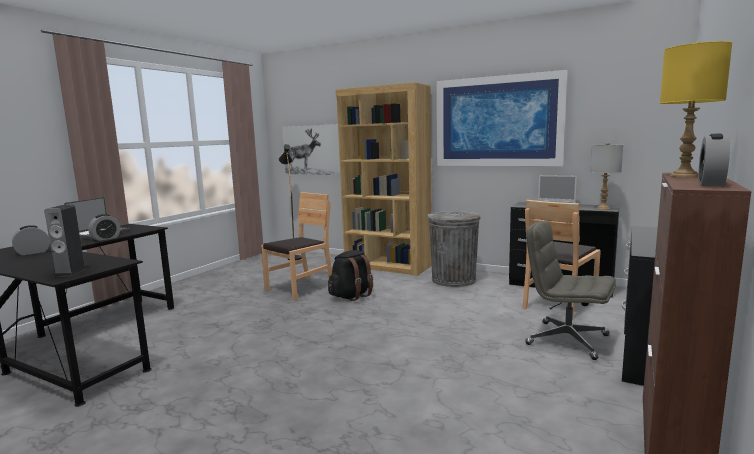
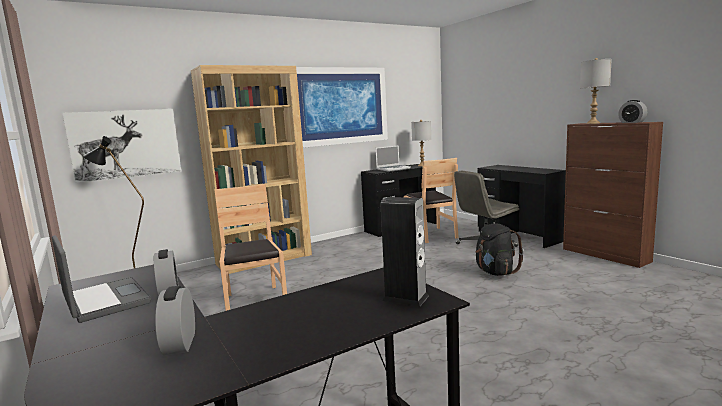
camera: 60 degrees left, 0 degrees up
black backpack [328,250,373,301] -> black backpack moved to [475,223,524,276]
grey trash can [427,211,481,287] -> none
yellow table lamp [660,41,732,177] -> grey table lamp [580,58,612,124]

